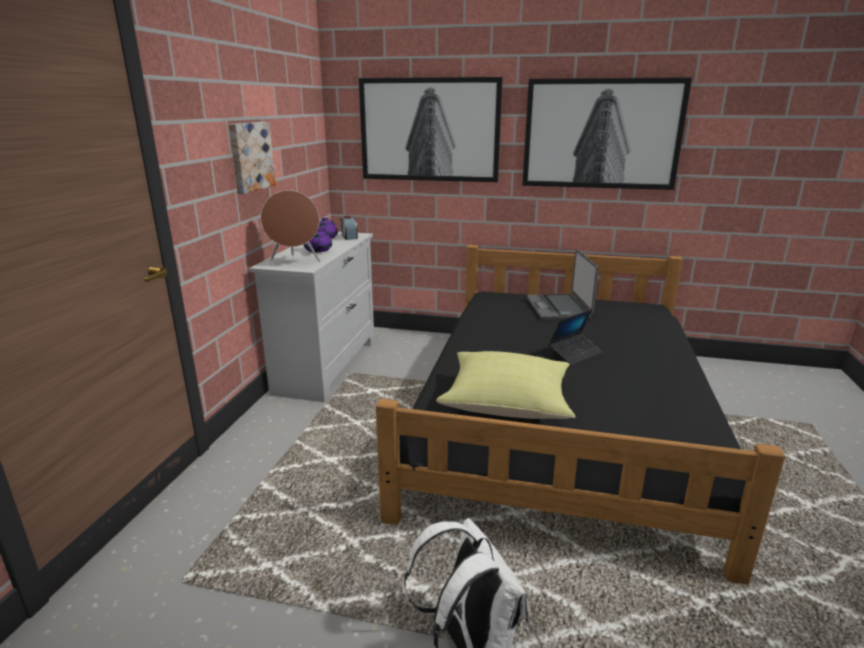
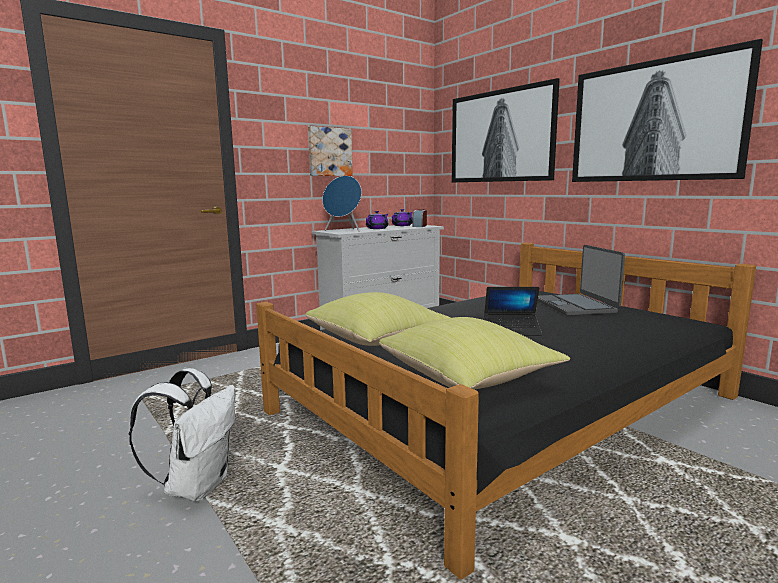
camera: 40 degrees right, 10 degrees down
brown speaker [260,190,320,266] -> blue speaker [322,176,362,232]
laptop [527,249,599,320] -> laptop turned 45 degrees counterclockwise [537,245,625,316]
none -> yellow pillow [379,317,570,390]

